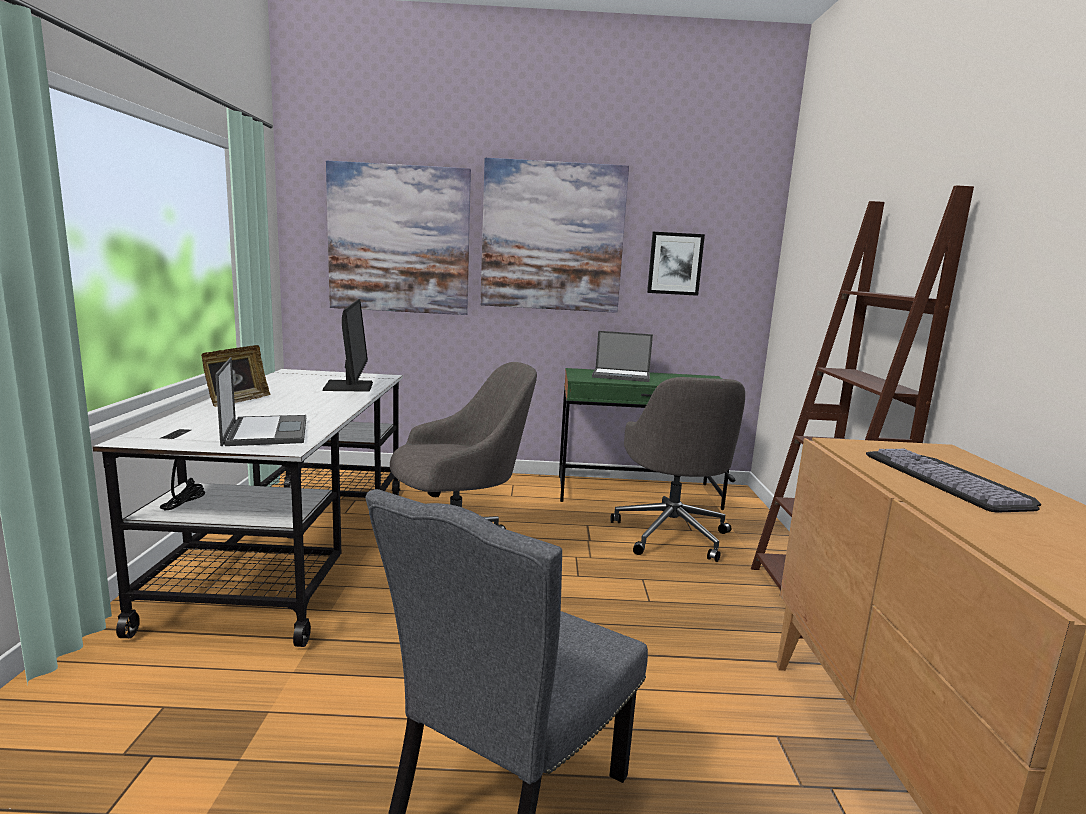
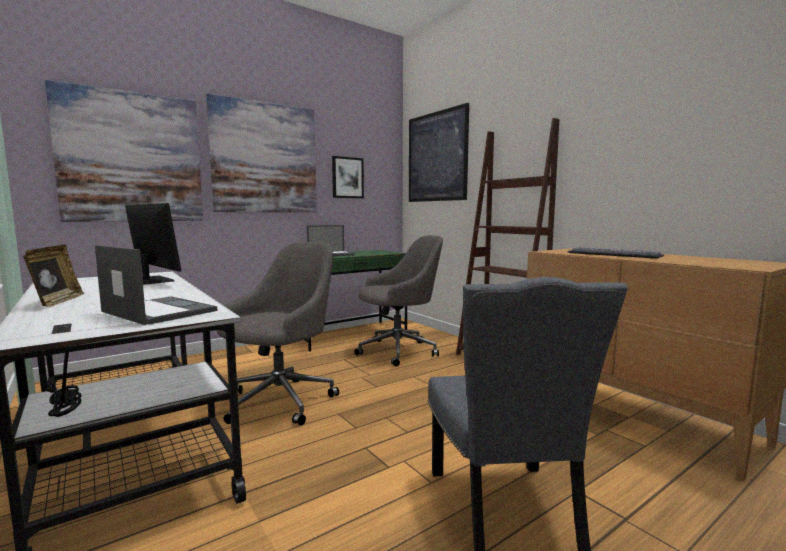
camera: 35 degrees left, 5 degrees down
grey office chair [611,377,745,562] -> grey office chair turned 75 degrees counterclockwise [354,235,443,366]
none -> picture [409,103,469,202]

